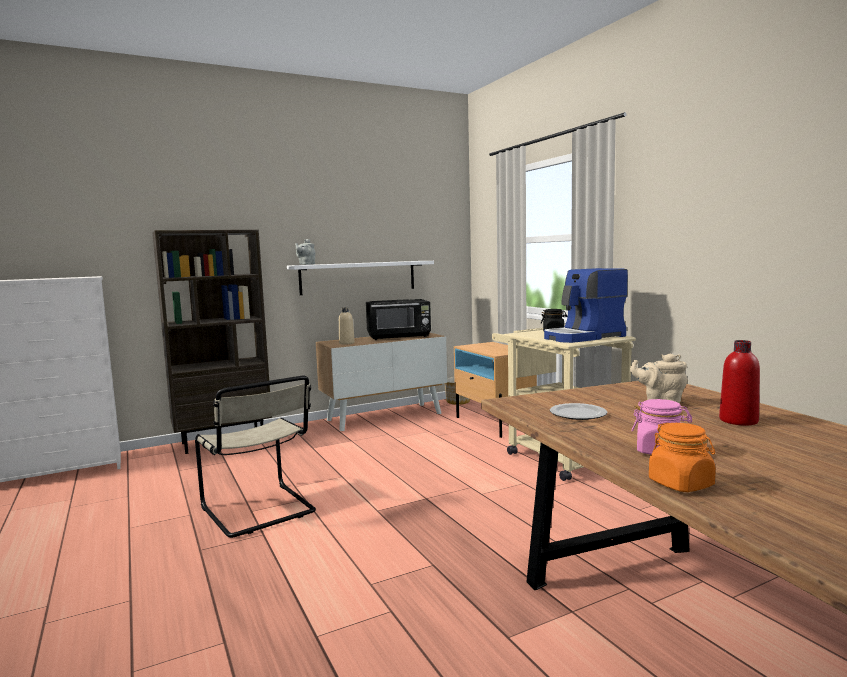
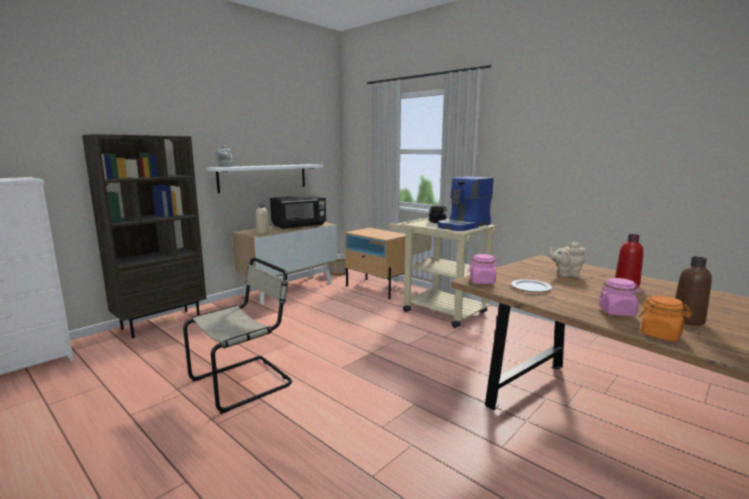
camera: 20 degrees left, 5 degrees up
beige chair [195,376,316,538] -> beige chair turned 75 degrees counterclockwise [183,258,292,414]
none -> pink jar [468,254,500,284]
none -> brown bottle [675,257,712,326]

